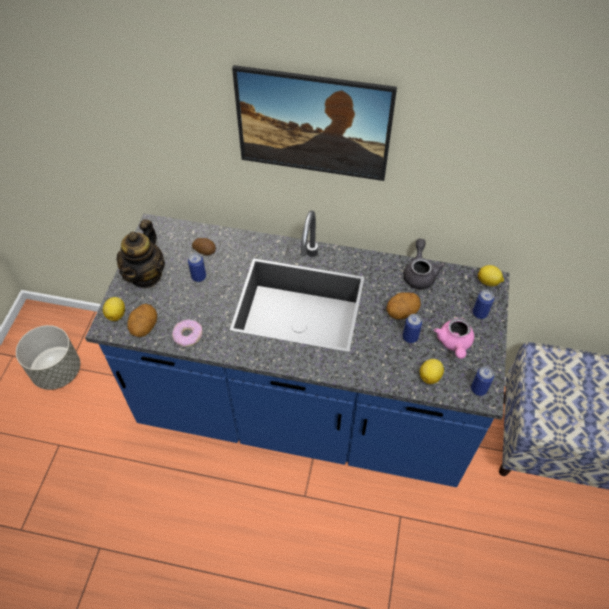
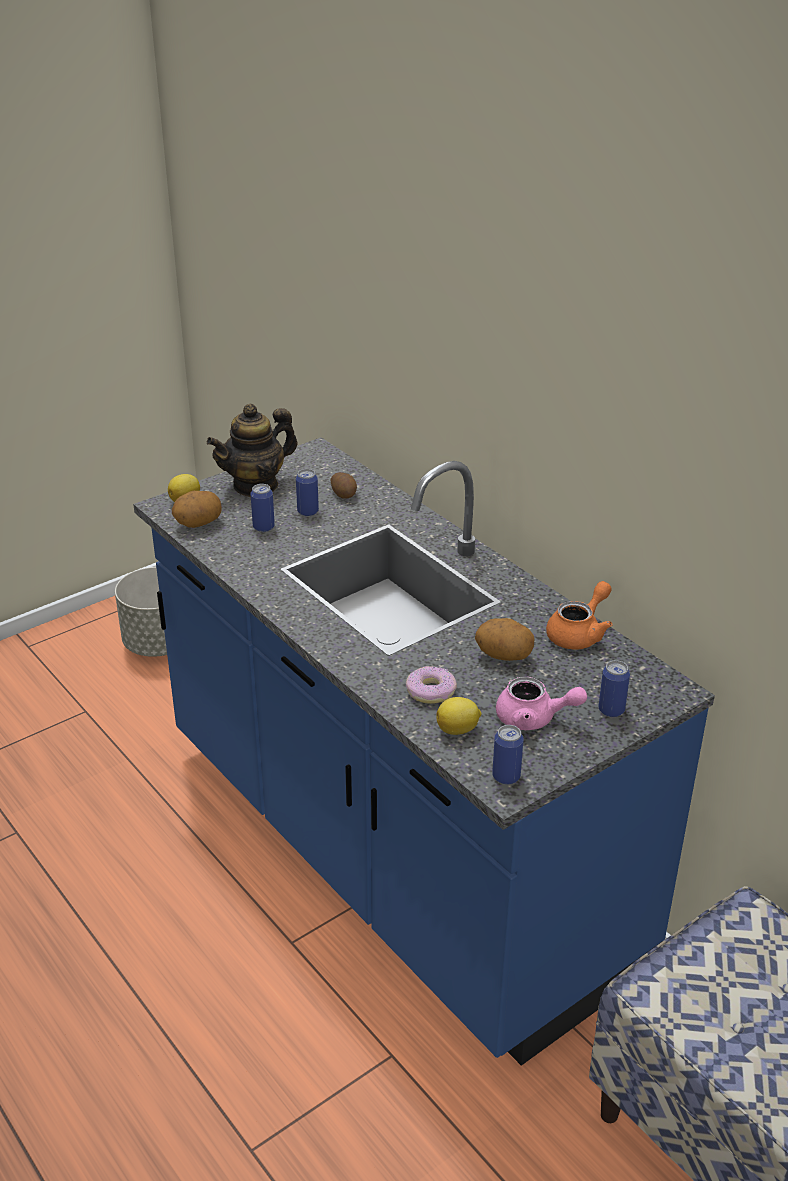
camera: 40 degrees right, 20 degrees down
donut [172,319,202,347] -> donut moved to [406,666,457,704]
picture [232,65,397,181] -> none
grey teapot [403,239,445,289] -> orange teapot [546,581,613,650]
can [403,314,422,343] -> can moved to [251,484,275,532]
pink teapot [434,318,474,359] -> pink teapot turned 120 degrees counterclockwise [496,676,587,730]
lemon [478,265,504,286] -> none

